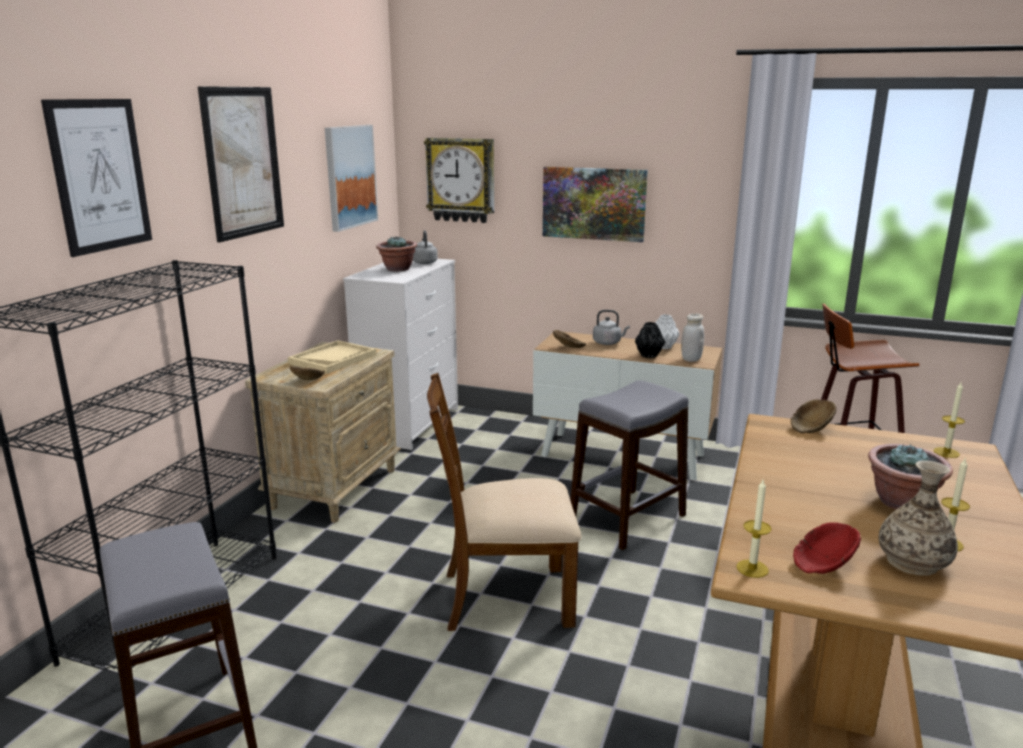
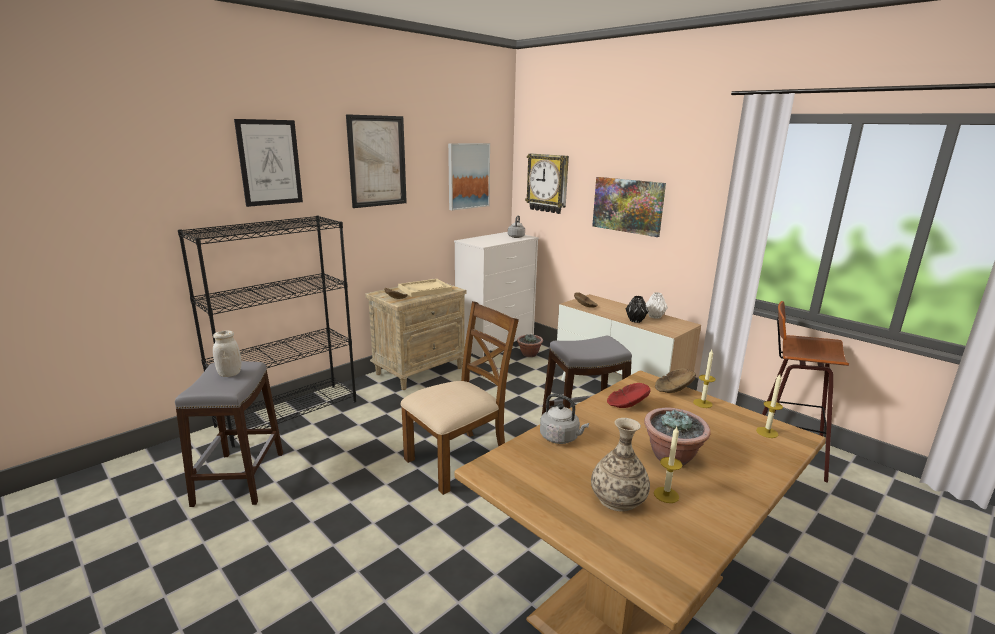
camera: 25 degrees right, 0 degrees up
potted plant [376,236,417,271] -> potted plant moved to [517,334,543,357]
brown chair [427,373,582,631] -> brown chair turned 120 degrees clockwise [400,301,519,495]
grey kettle [593,310,630,345] -> grey kettle moved to [540,394,589,444]
white jar [681,314,704,362] -> white jar moved to [213,331,242,377]
candle [736,480,772,578] -> candle moved to [693,350,716,408]
red bowl [793,522,861,574] -> red bowl moved to [607,383,651,408]

